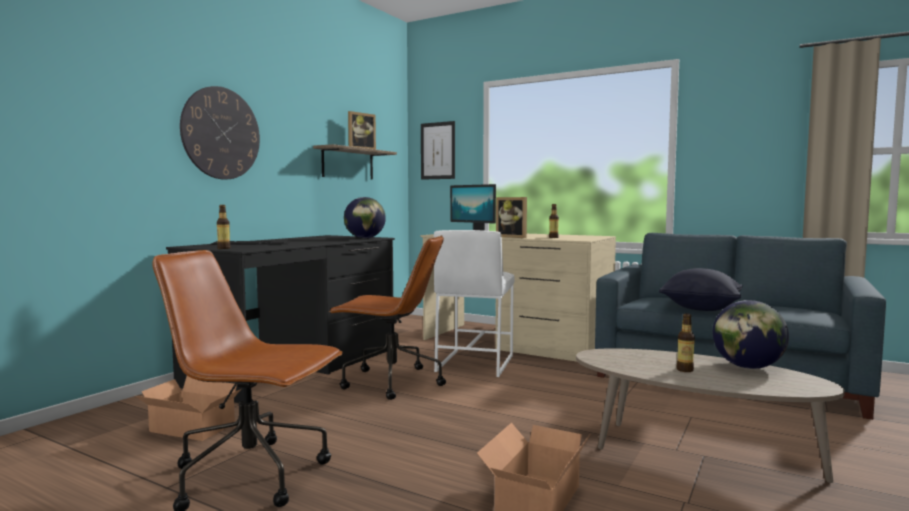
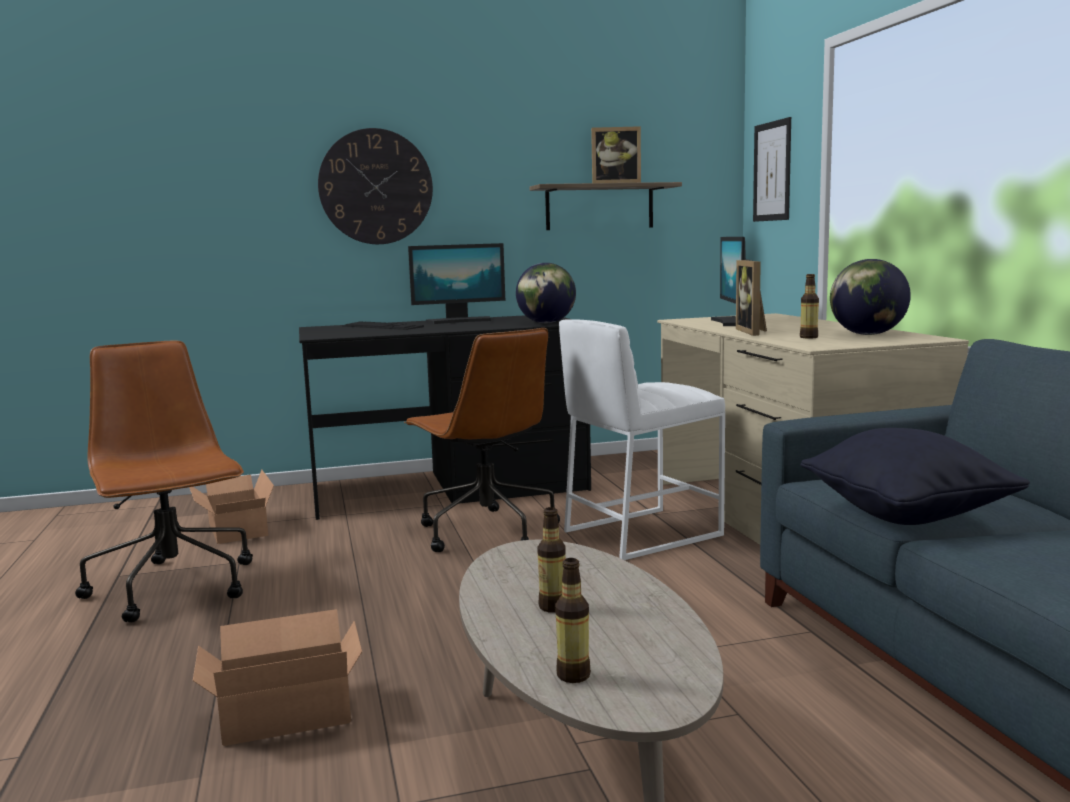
camera: 45 degrees right, 5 degrees up
bottle [217,205,231,249] -> bottle moved to [555,558,591,683]
globe [713,300,789,369] -> globe moved to [830,259,911,335]
none -> monitor [408,243,505,324]

